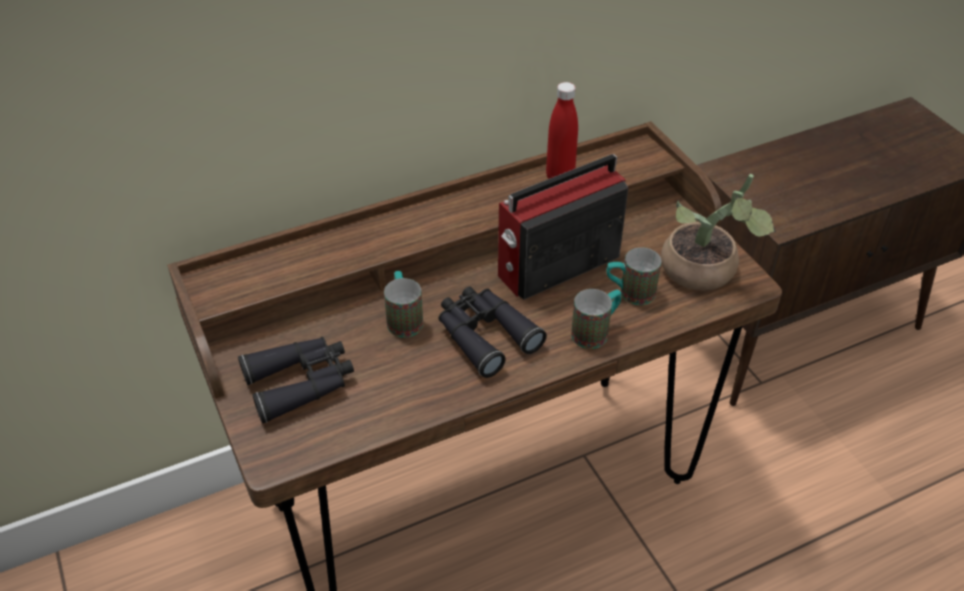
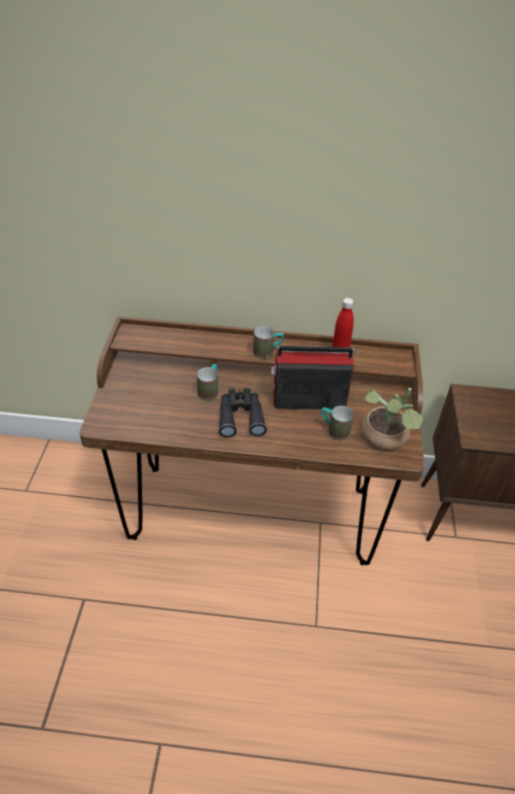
camera: 30 degrees right, 0 degrees up
black binoculars [238,337,354,424] -> none
mug [571,289,621,349] -> mug moved to [253,326,284,359]

